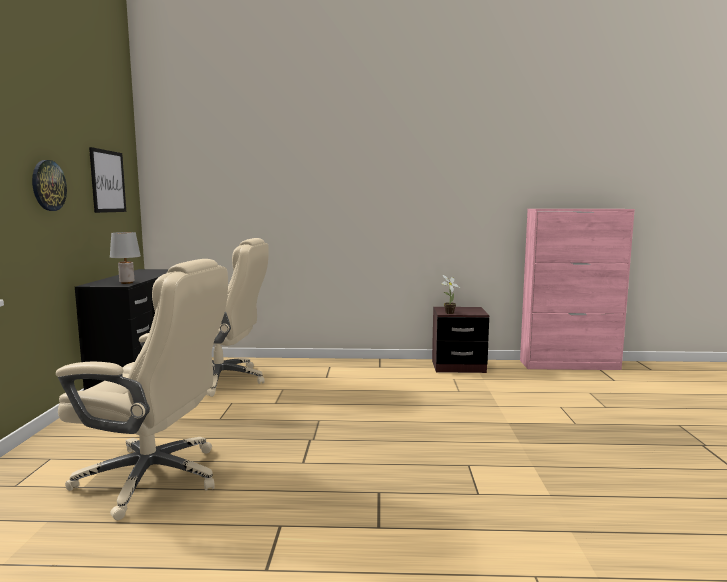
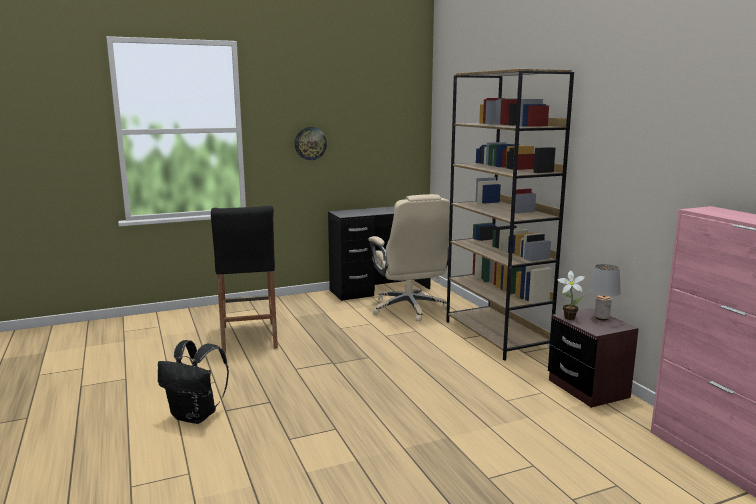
camera: 65 degrees right, 5 degrees up
beige office chair [56,259,228,520] -> black stool [211,206,278,353]
picture [89,147,126,213] -> none
grey table lamp [110,232,141,284] -> grey table lamp moved to [589,264,621,320]
none -> black backpack [158,340,229,424]
none -> brown bookcase [446,69,574,361]

